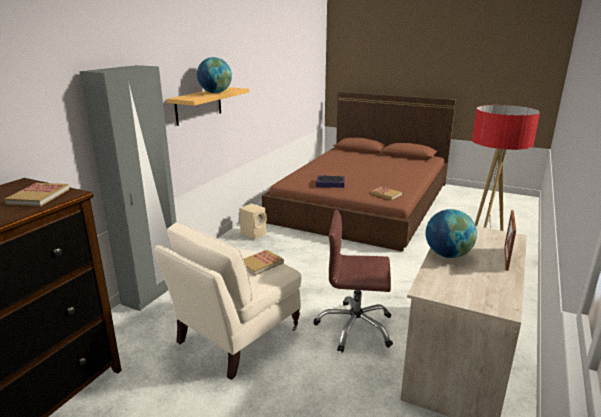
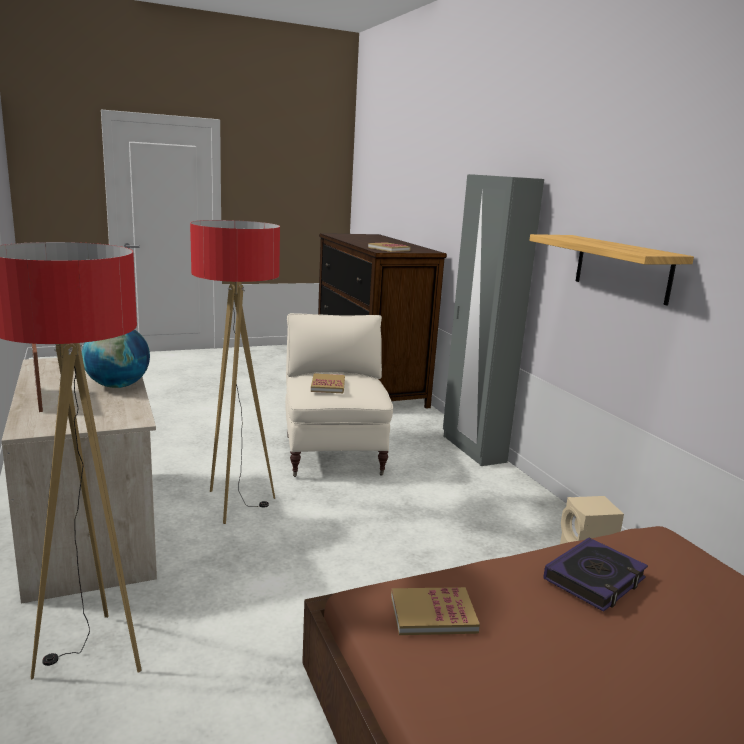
camera: 130 degrees right, 5 degrees down
globe [197,57,232,93] -> none
brown office chair [313,210,393,353] -> floor lamp [190,220,280,524]

